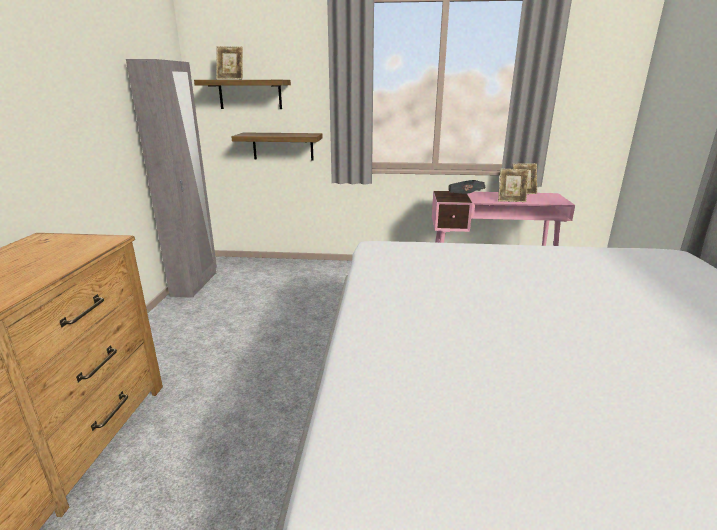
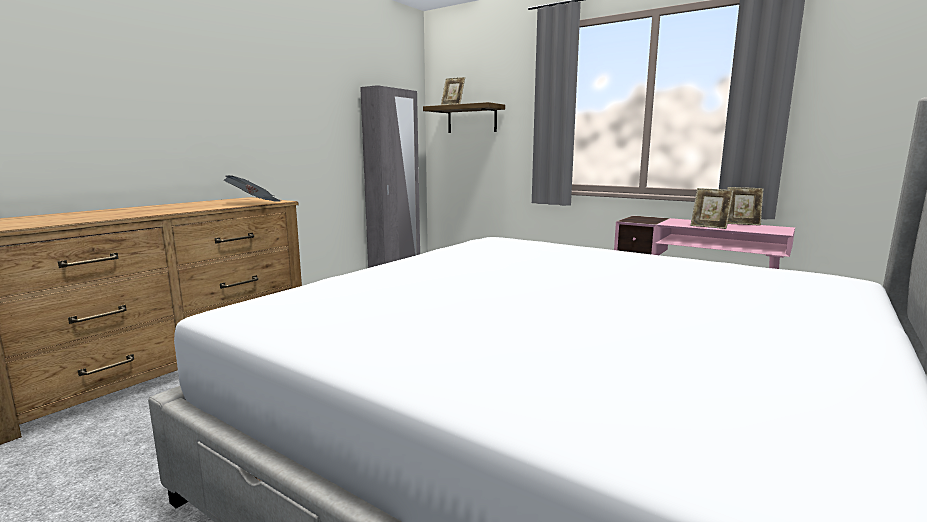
camera: 30 degrees right, 10 degrees down
shelf [231,133,323,160] -> none
newspaper [448,180,486,194] -> newspaper moved to [224,175,281,202]

